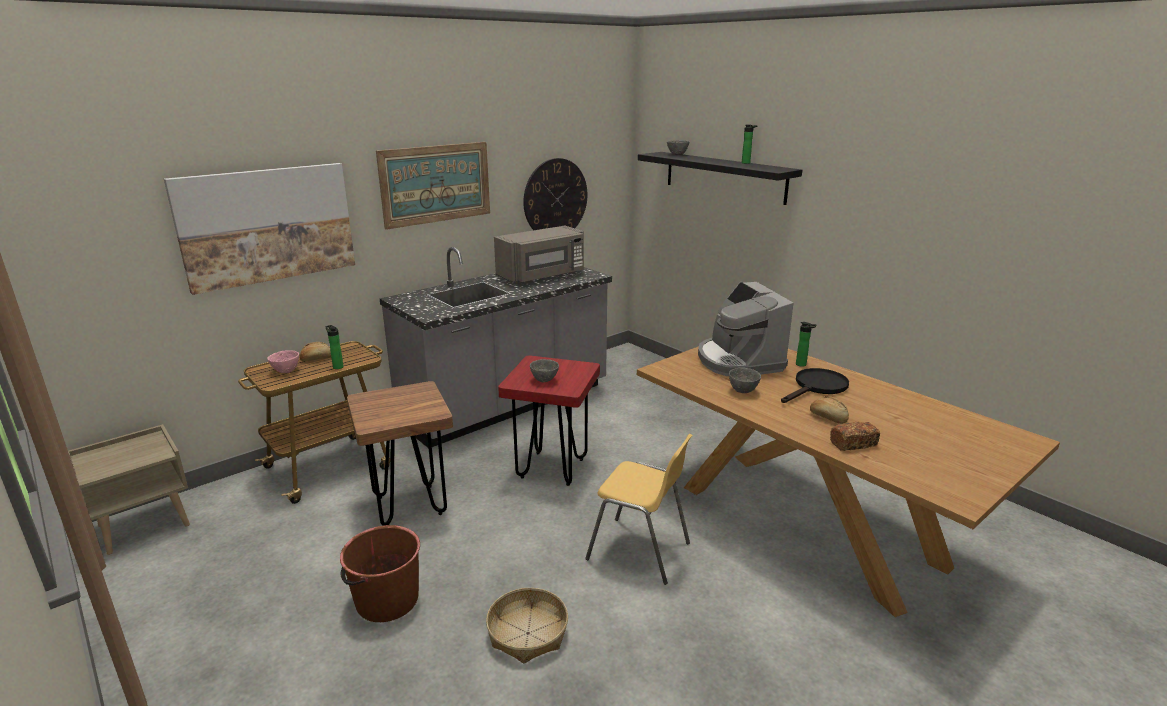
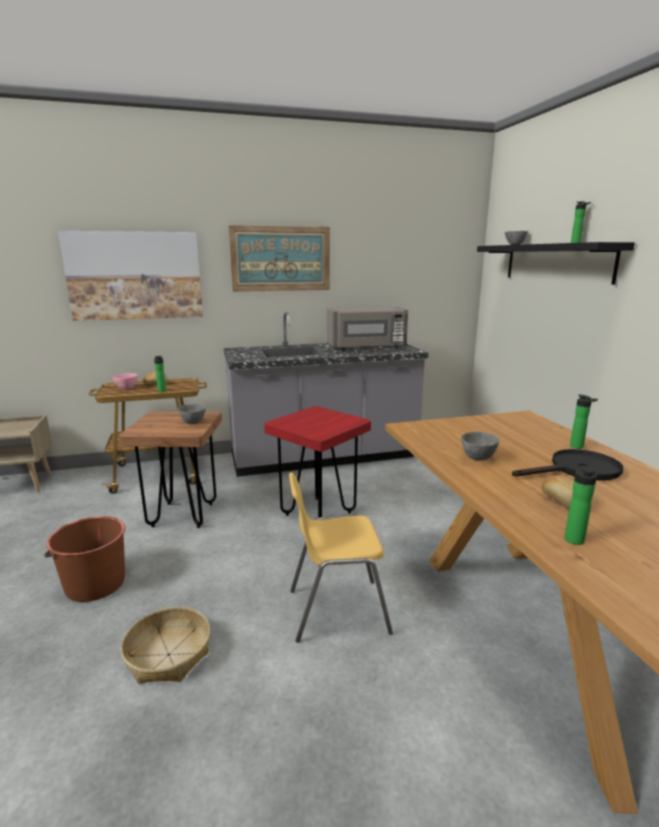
camera: 25 degrees right, 5 degrees down
wall clock [523,158,587,230] -> none
grey bowl [530,359,559,382] -> grey bowl moved to [178,404,206,424]
yellow chair [585,434,693,585] -> yellow chair turned 120 degrees clockwise [289,472,393,643]
coffee machine [698,282,793,376] -> none
bread [830,422,880,451] -> bottle [564,463,597,545]

